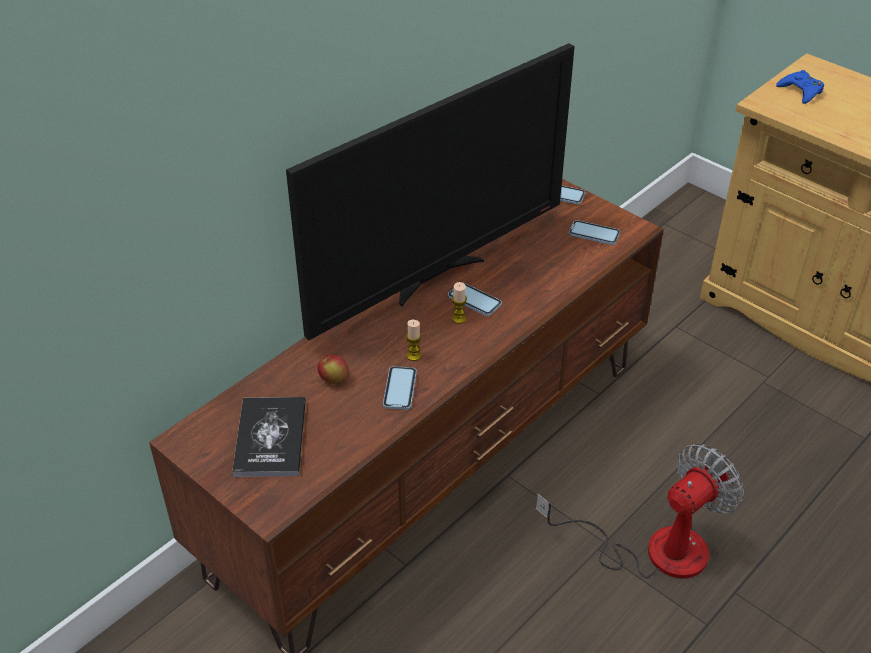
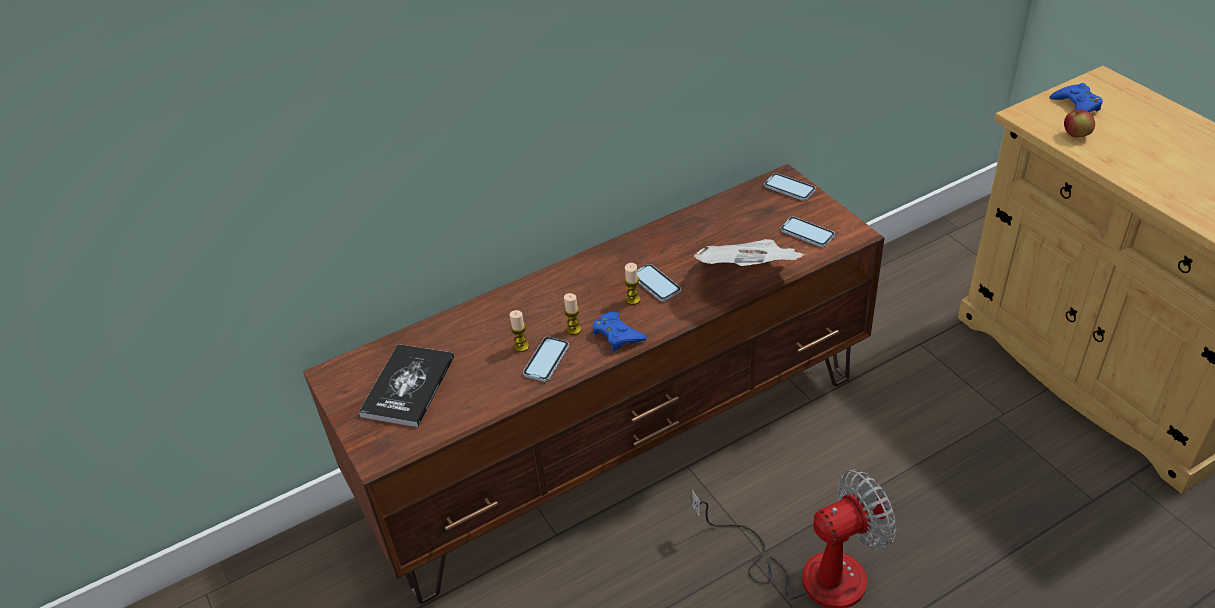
camera: 20 degrees right, 0 degrees up
television [286,43,575,340] -> none
apple [317,354,349,384] -> apple moved to [1064,109,1095,137]
none -> candle [509,310,529,352]
none -> blue game controller [593,312,647,351]
none -> newspaper [694,239,805,266]

